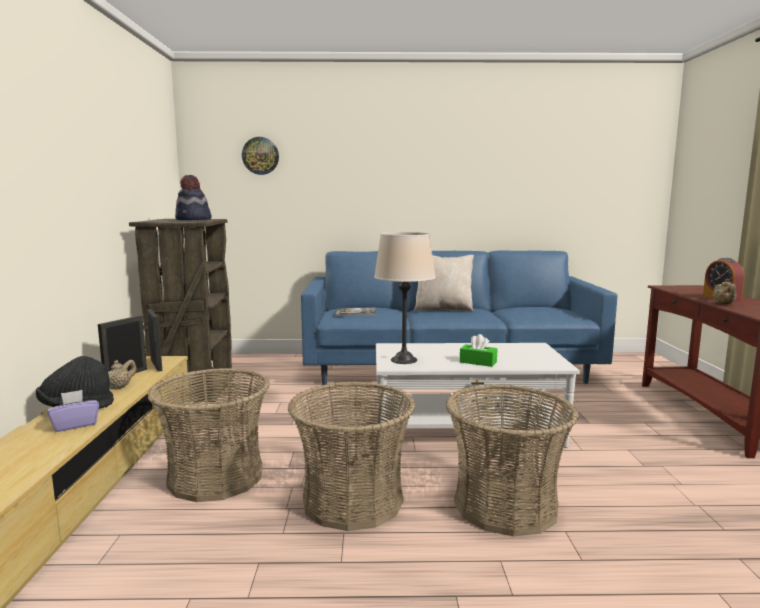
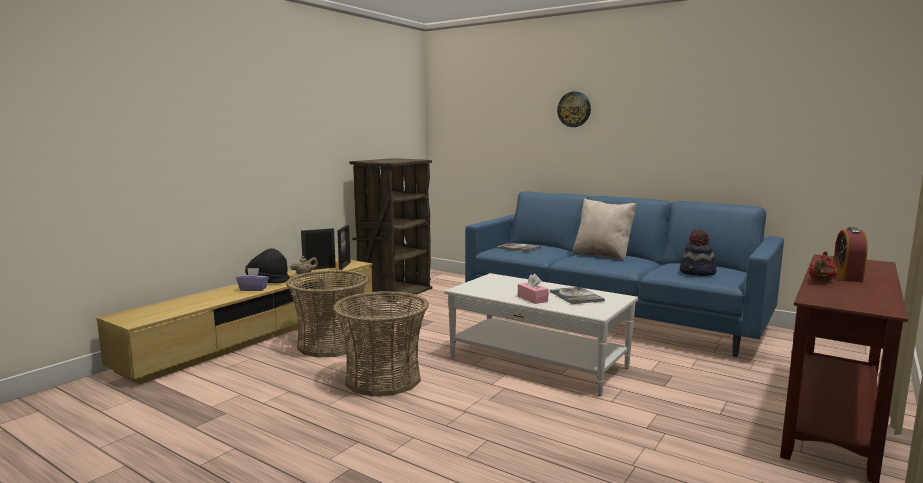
camera: 35 degrees right, 0 degrees up
hat [175,175,212,220] -> hat moved to [680,230,717,276]
wall clock [242,137,279,175] -> wall clock moved to [557,91,591,127]
beige table lamp [374,232,436,364] -> none
basket [446,384,579,537] -> none
green tissue box [460,334,498,367] -> pink tissue box [518,274,549,304]
beige teapot [713,279,736,304] -> red teapot [809,251,837,282]
none -> book [550,287,605,304]

